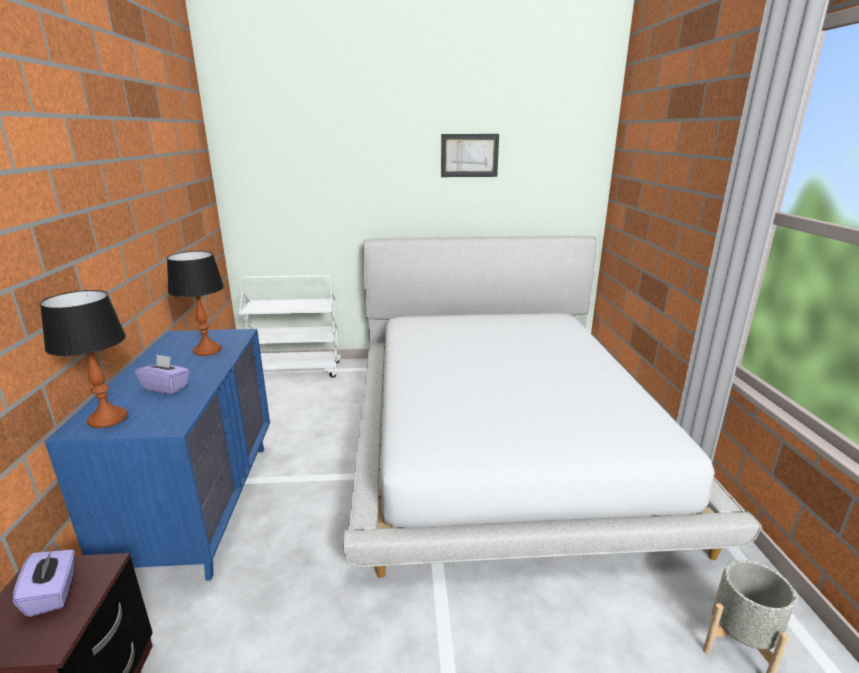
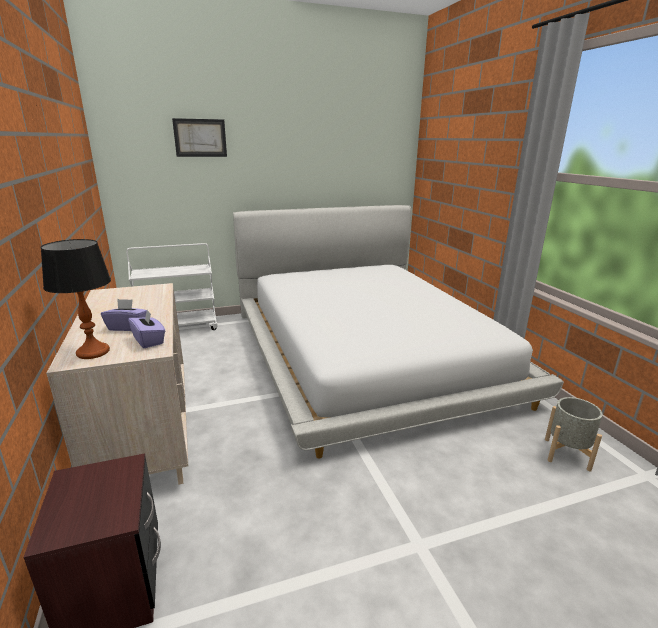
camera: 15 degrees left, 0 degrees up
purple tissue box [13,548,75,617] -> purple tissue box moved to [128,310,165,348]
blue dresser [44,329,270,581] -> beige dresser [46,283,188,485]
table lamp [167,251,224,356] -> none
picture [441,134,499,177] -> picture moved to [172,118,227,157]

